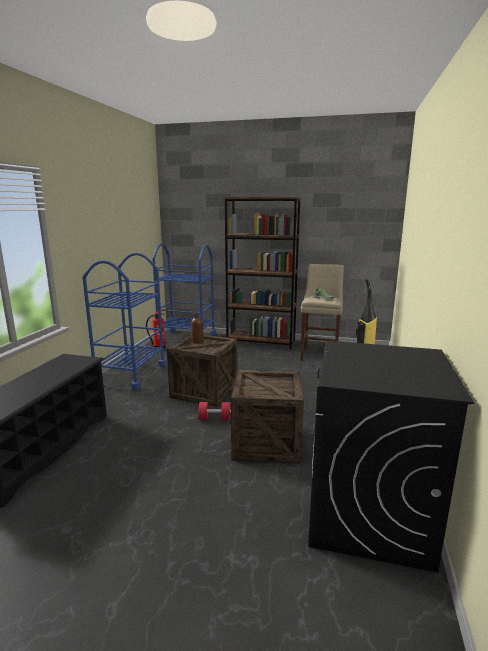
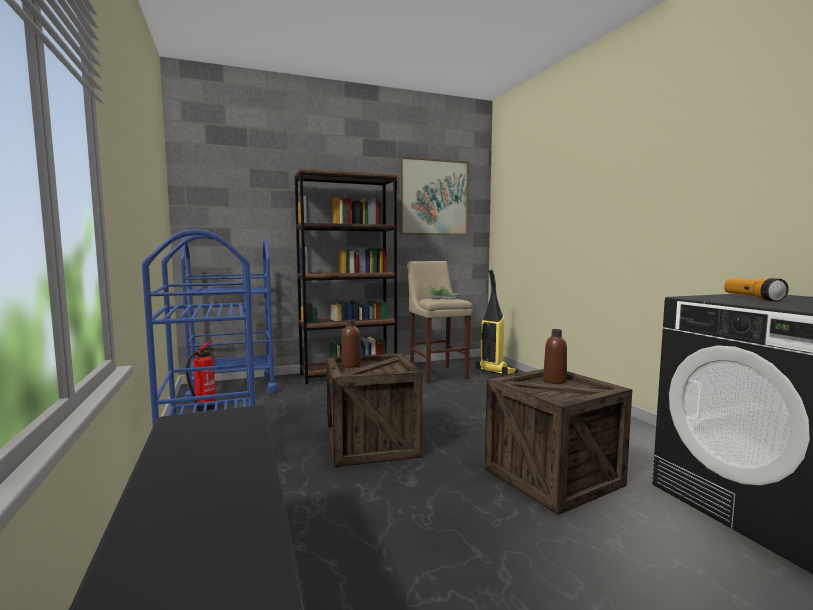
camera: 35 degrees left, 10 degrees down
red dumbbell [198,402,231,420] -> none
none -> picture [399,156,469,235]
none -> brown bottle [543,329,567,384]
none -> flashlight [724,278,789,302]

